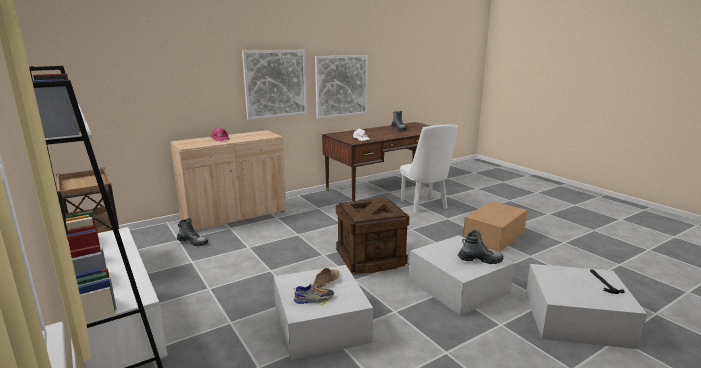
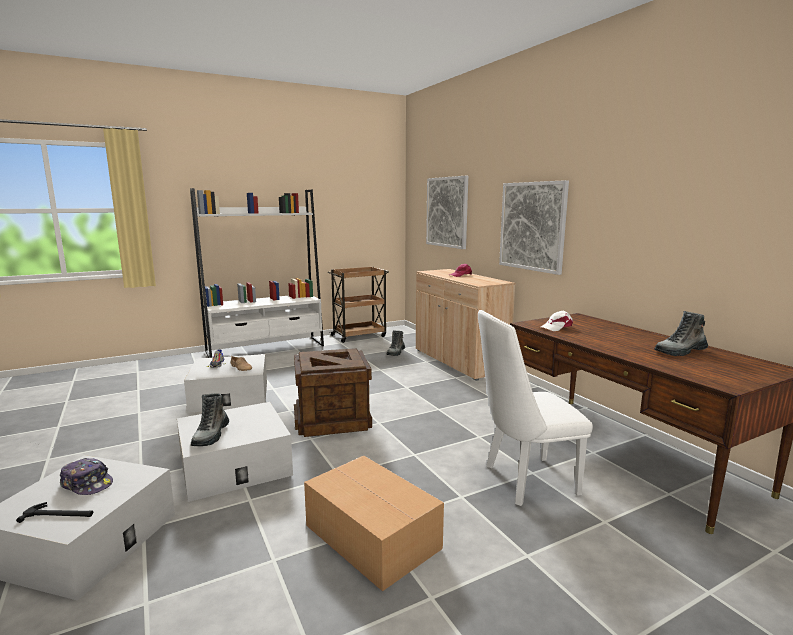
camera: 95 degrees right, 5 degrees down
picture [315,55,368,119] -> picture moved to [426,176,468,249]
none -> cap [60,458,113,495]

